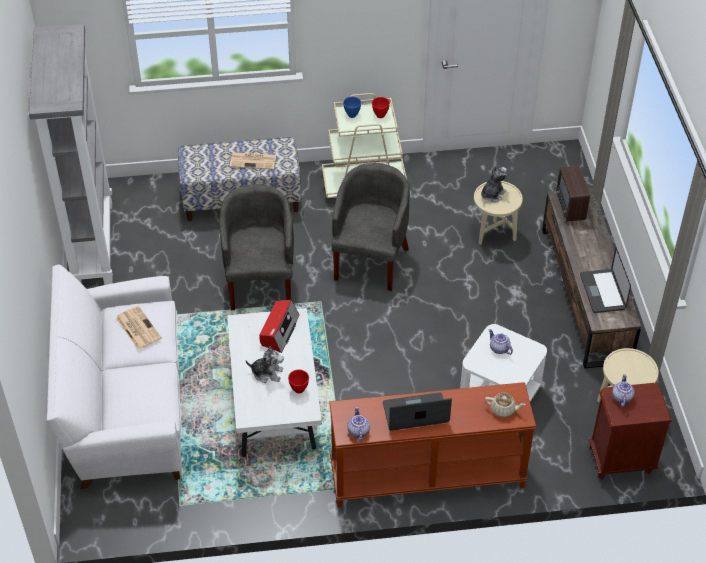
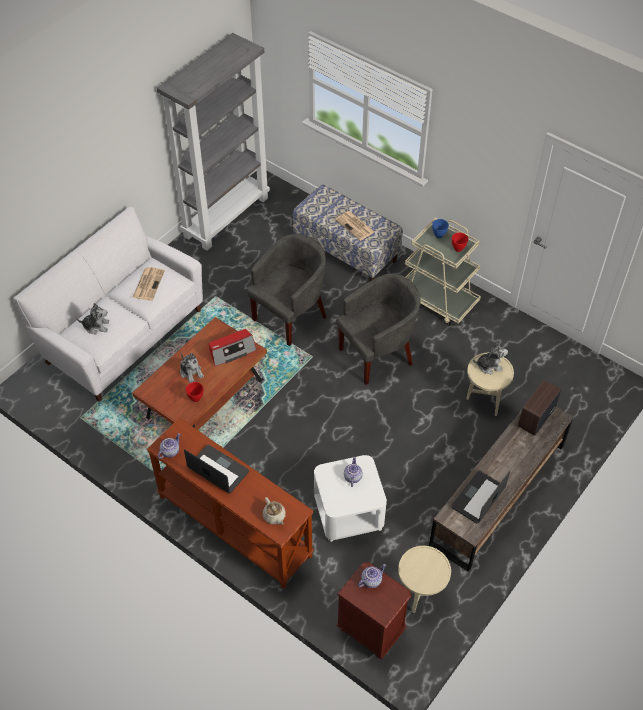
camera: 45 degrees right, 5 degrees up
white coffee table [227,308,322,457] -> brown coffee table [132,317,267,430]
none -> plush toy [77,303,109,335]

